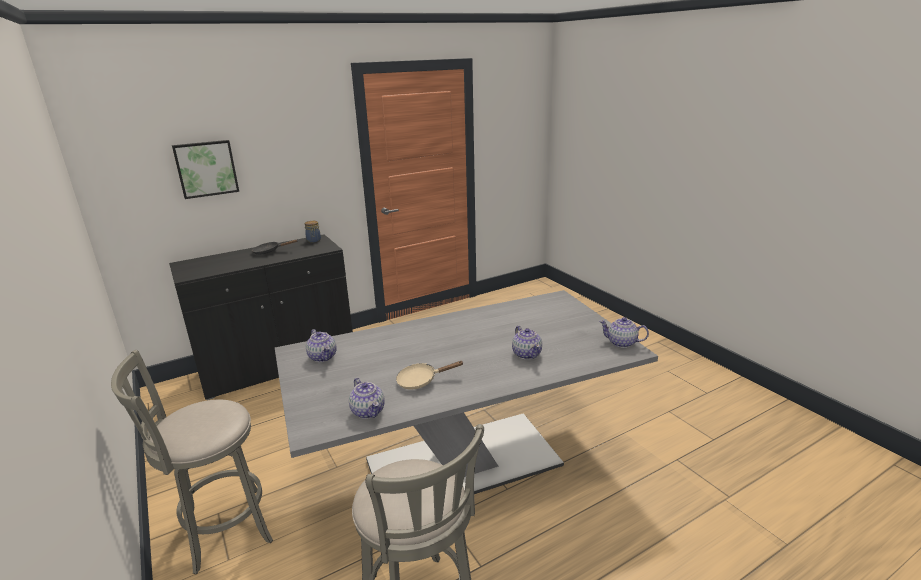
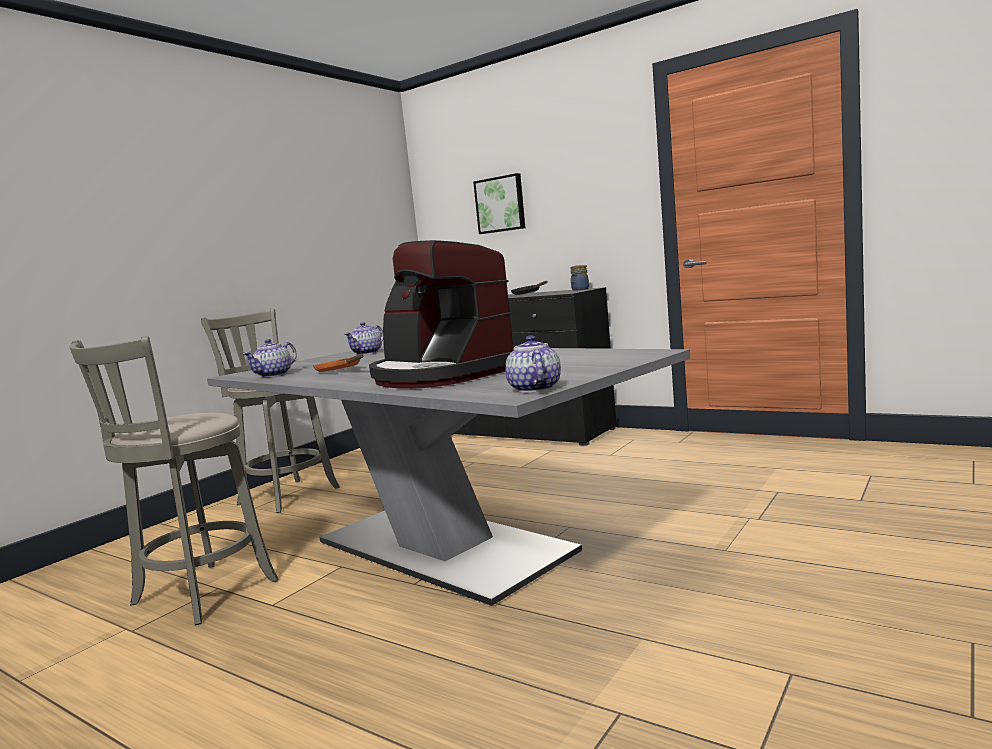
camera: 65 degrees right, 15 degrees down
beige frying pan [396,361,464,389] -> orange frying pan [313,354,363,372]
teapot [512,326,542,360] -> coffee machine [369,240,514,389]

